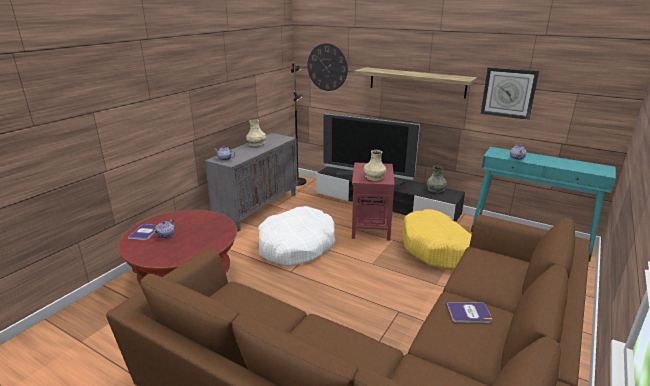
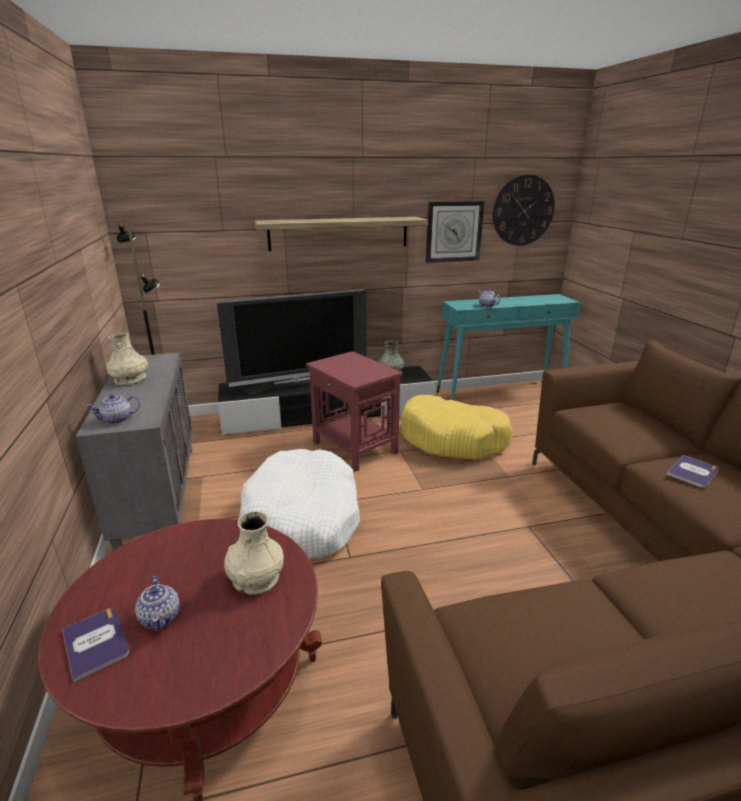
camera: 45 degrees left, 0 degrees up
wall clock [308,43,348,91] -> wall clock moved to [493,174,555,246]
beige vase [364,150,386,181] -> beige vase moved to [224,511,284,595]

